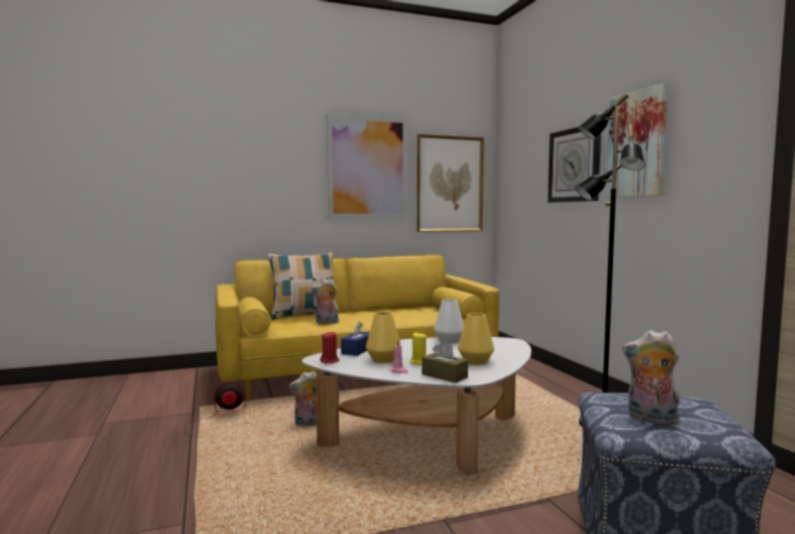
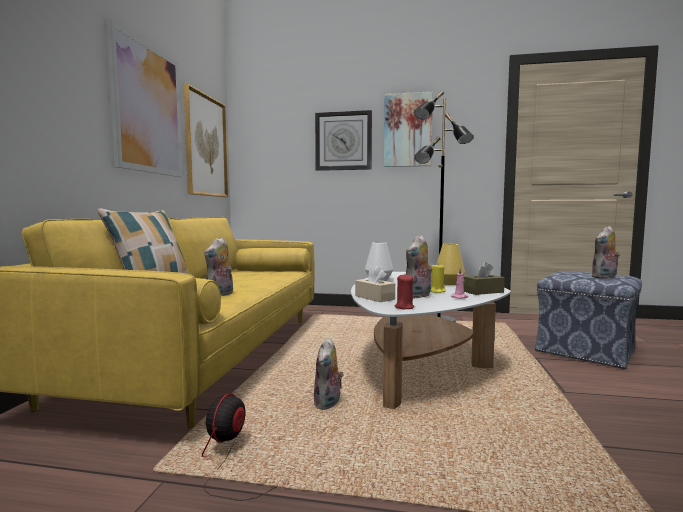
camera: 60 degrees left, 0 degrees up
blue tissue box [341,321,369,356] -> beige tissue box [355,266,395,302]
yellow vase [366,312,401,363] -> plush toy [406,235,433,298]

